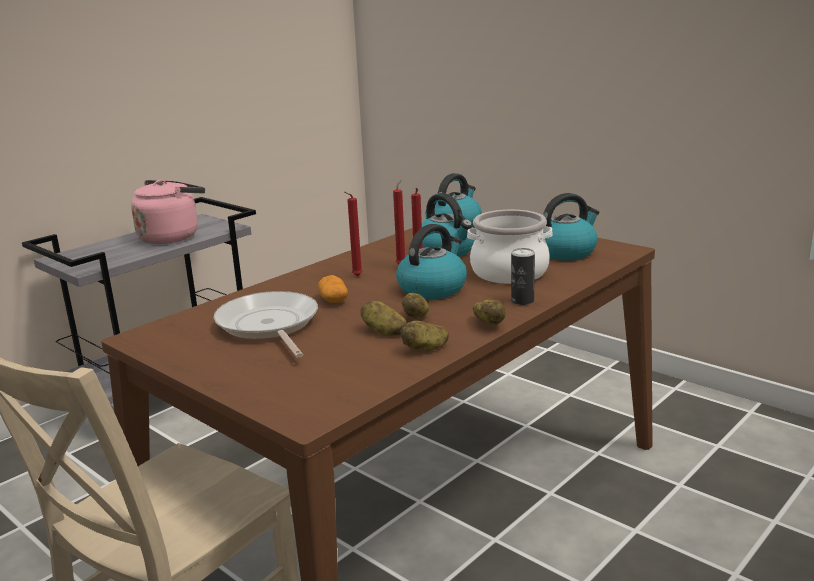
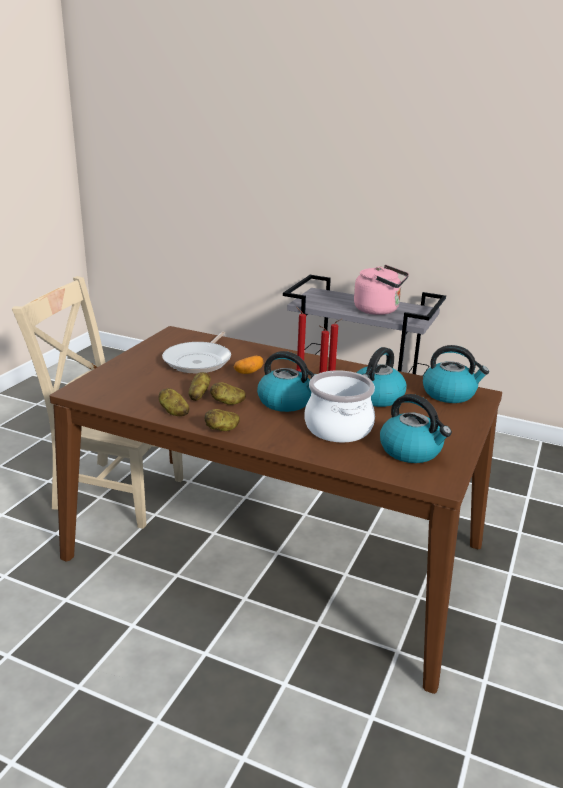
camera: 70 degrees right, 5 degrees up
frying pan [214,291,318,358] -> frying pan turned 150 degrees clockwise [162,331,231,374]
can [511,248,535,305] -> none

